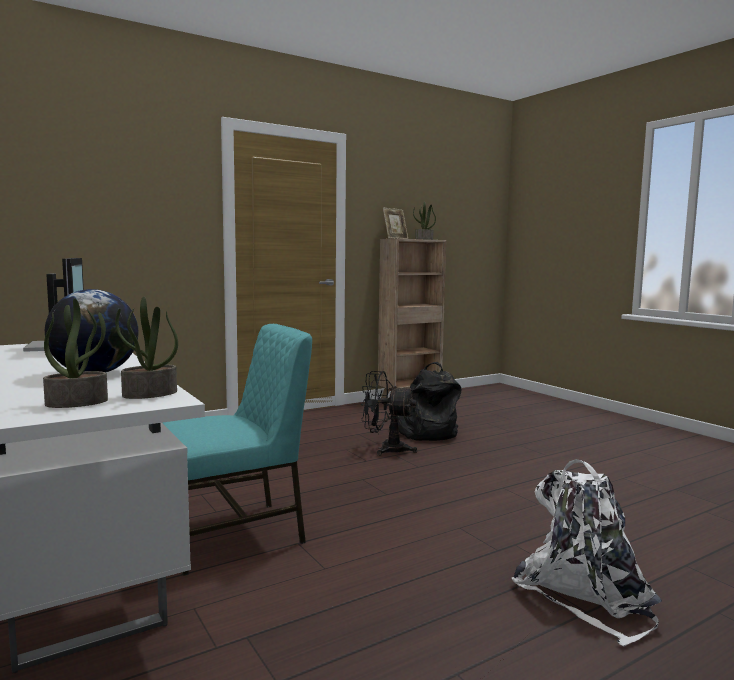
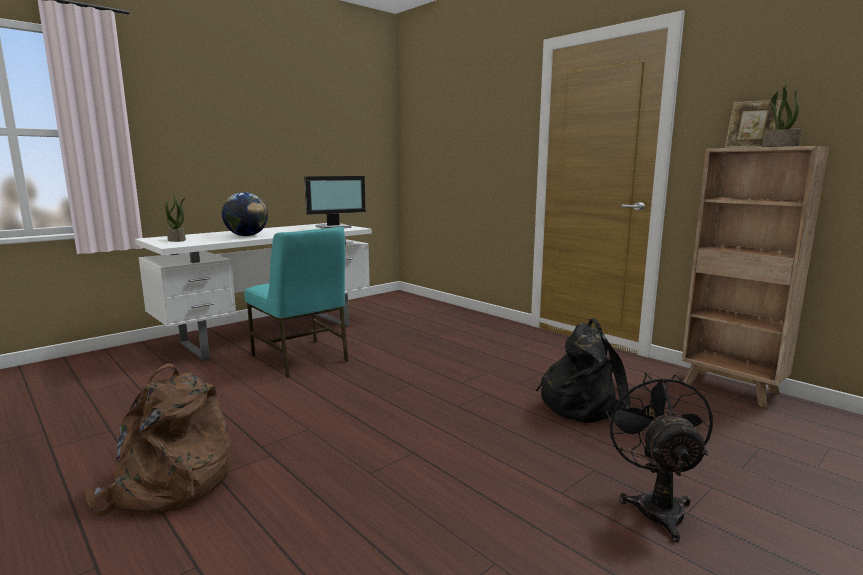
camera: 80 degrees right, 5 degrees up
potted plant [115,297,178,399] -> none
black fan [361,371,417,456] -> black fan moved to [605,372,713,542]
white backpack [512,459,662,646] -> brown backpack [85,363,231,516]

